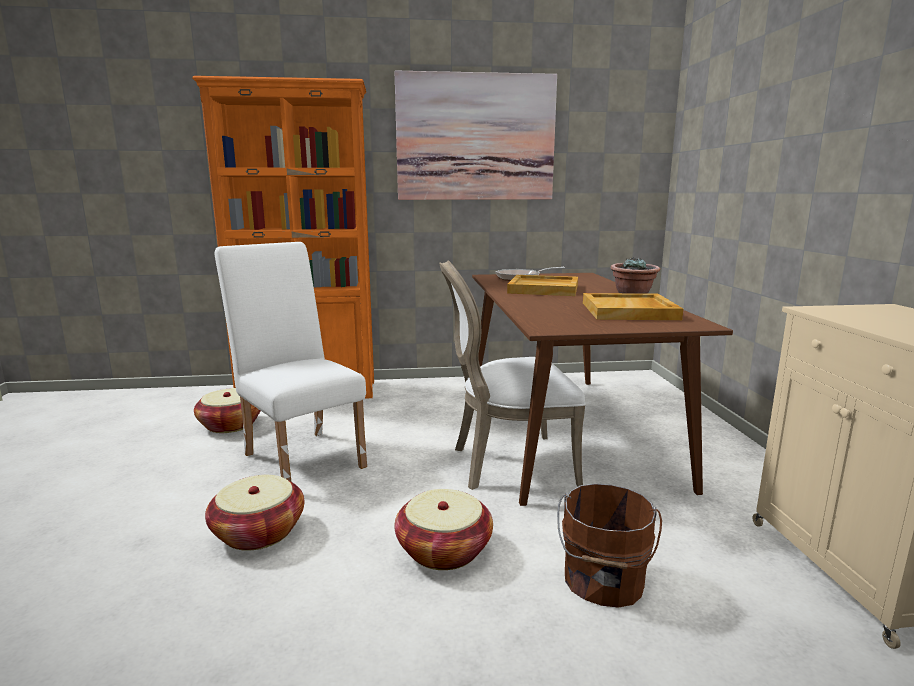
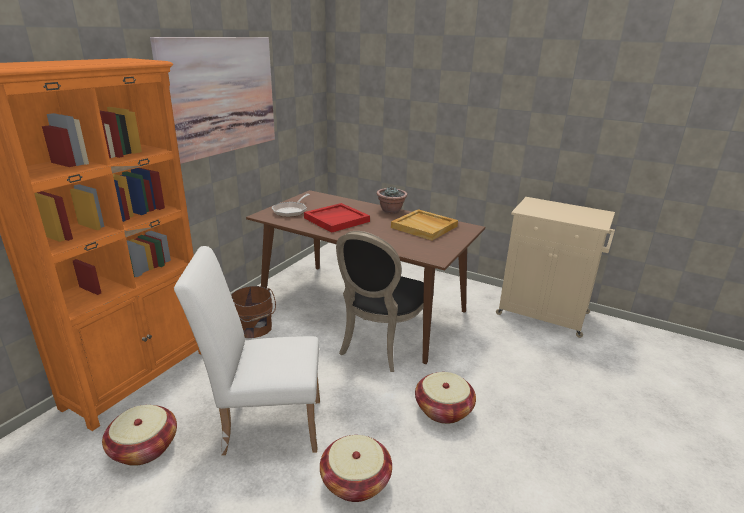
camera: 55 degrees left, 10 degrees up
white chair [439,260,586,490] -> black chair [336,231,424,372]
beige tray [507,275,578,296] -> red tray [304,203,370,233]
brown bucket [557,484,662,608] -> brown bucket moved to [231,286,276,338]

